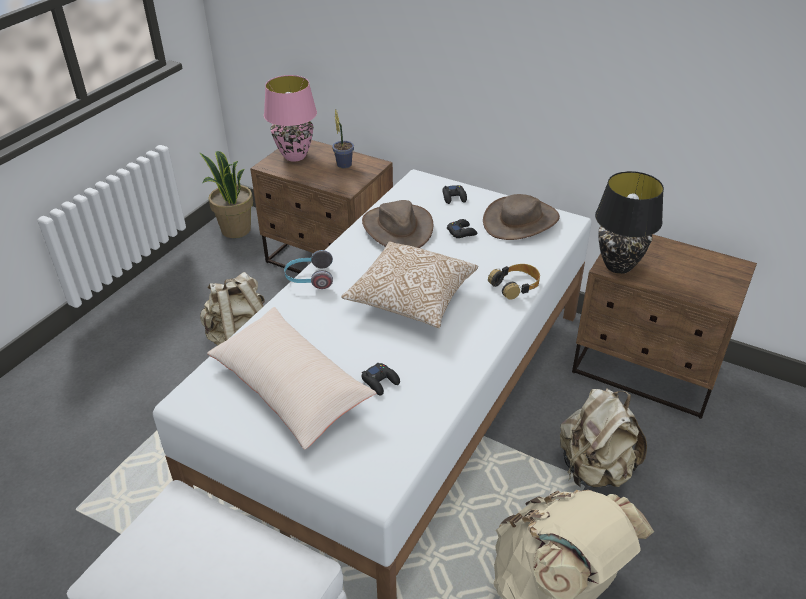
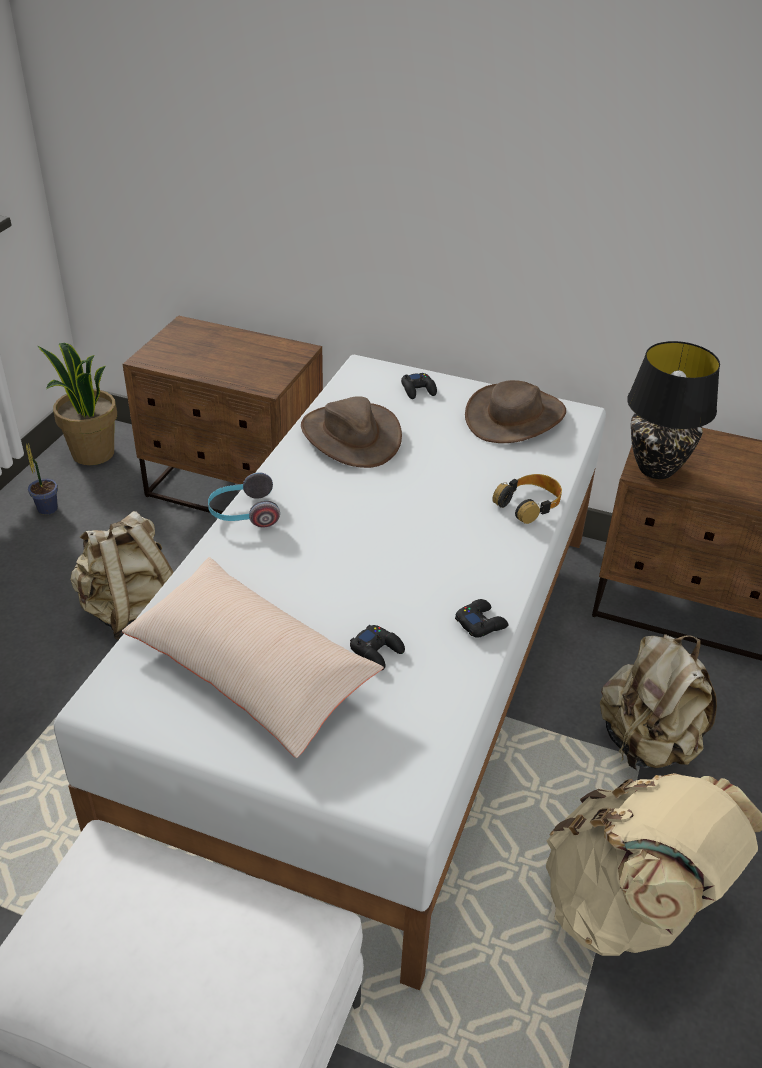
camera: 10 degrees left, 0 degrees up
pink table lamp [264,75,317,162] -> none
potted plant [332,109,354,168] -> potted plant moved to [26,443,58,515]
pillow [341,241,478,328] -> none
black game controller [447,219,477,238] -> black game controller moved to [455,599,509,638]

